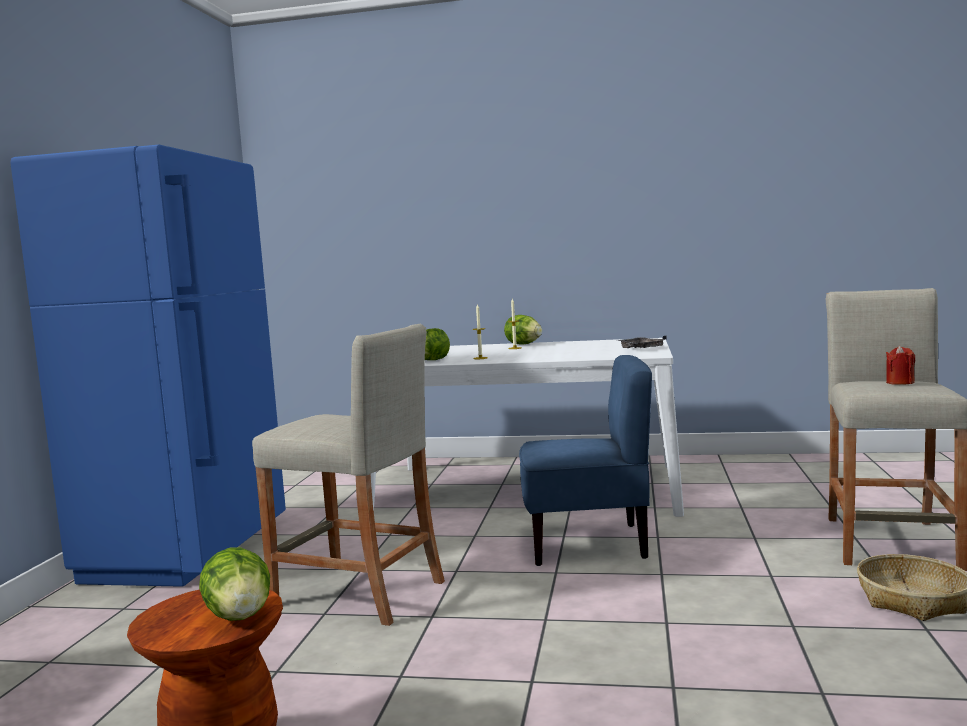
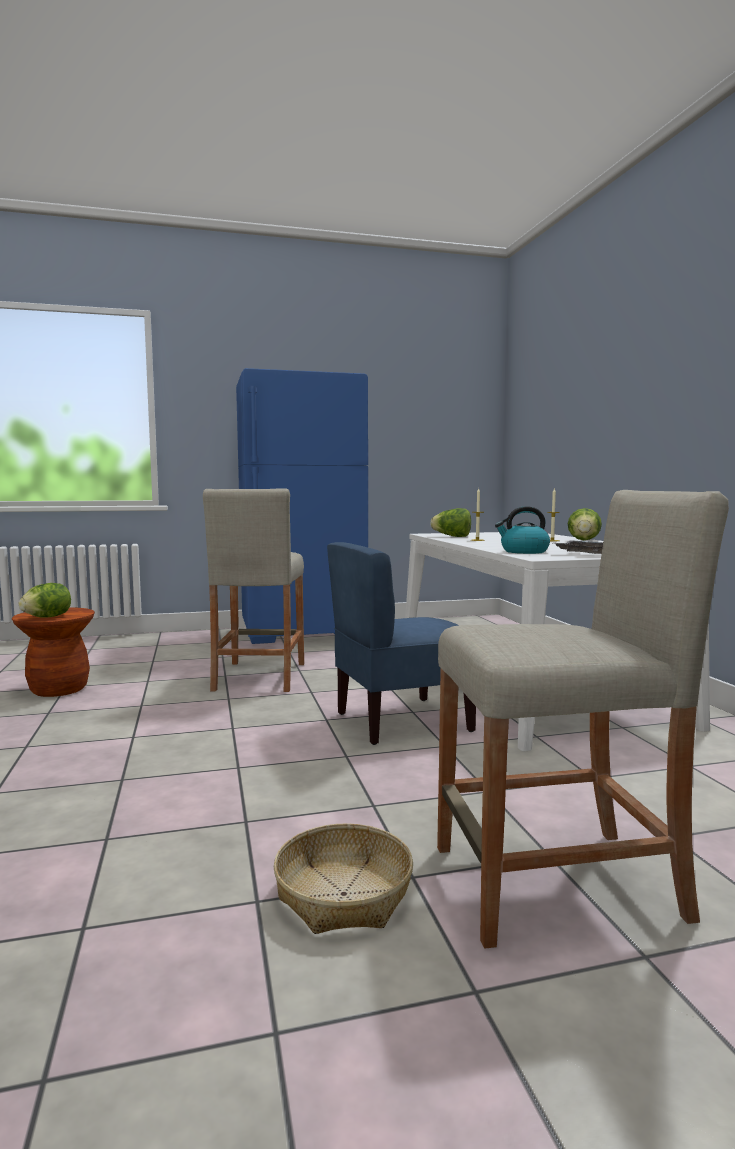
camera: 65 degrees right, 0 degrees up
blue chair [519,355,652,566] -> blue chair turned 90 degrees clockwise [327,542,476,745]
red candle [886,346,915,385] -> none
none -> kettle [495,506,550,554]

